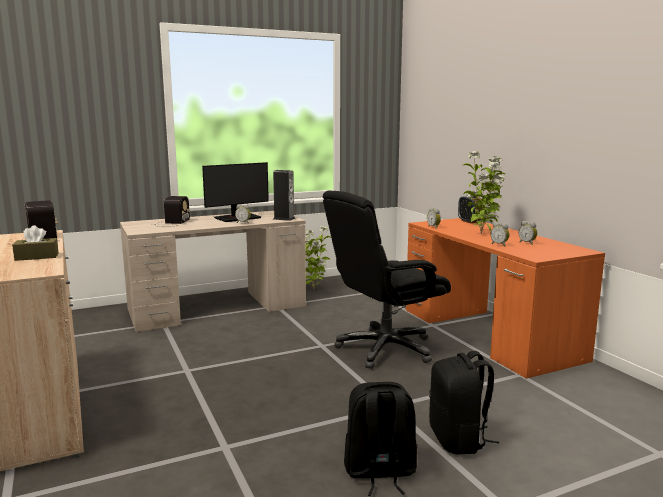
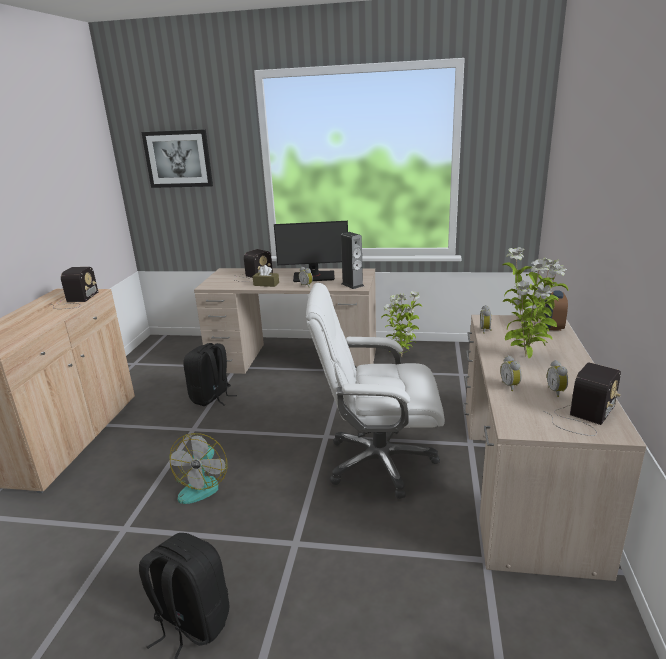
camera: 35 degrees right, 10 degrees up
brown tissue box [12,225,59,261] -> brown tissue box moved to [252,265,279,287]
black office chair [323,190,451,369] -> white office chair [306,283,445,499]
orange desk [406,218,605,379] -> beige desk [463,315,646,581]
black backpack [429,351,499,454] -> black backpack moved to [183,343,237,406]
none -> picture [141,129,213,188]
none -> fan [169,433,227,504]
none -> radio [544,362,621,436]

